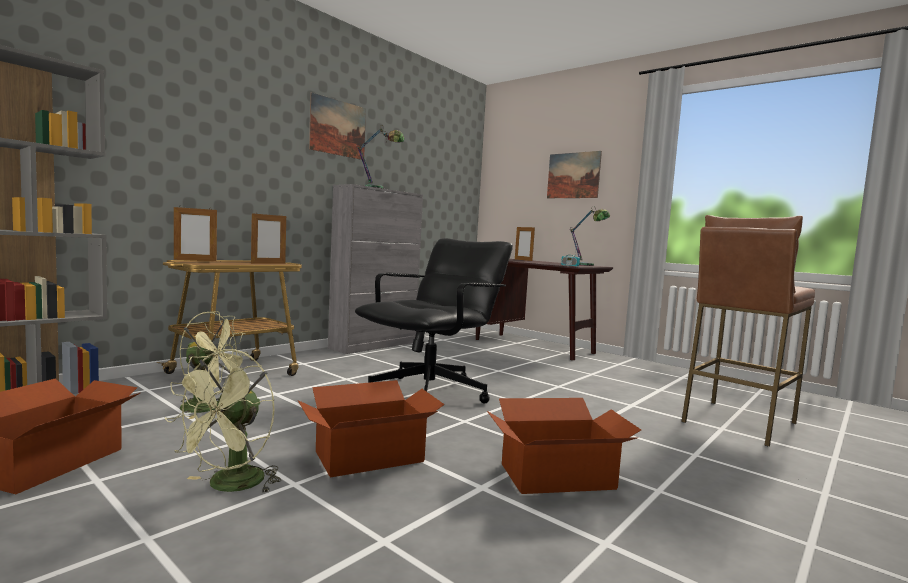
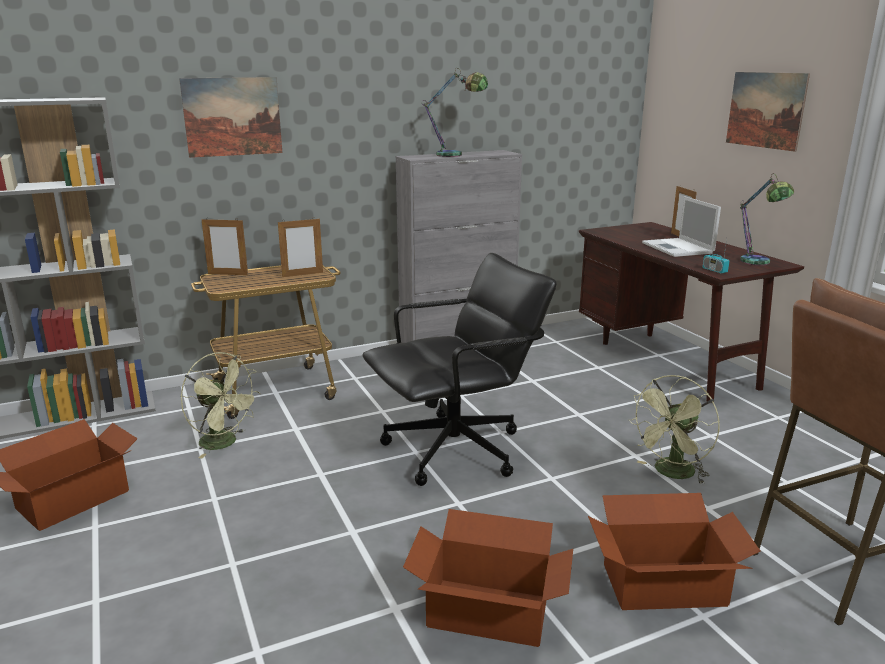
camera: 25 degrees right, 15 degrees up
green fan [165,349,281,493] -> green fan moved to [629,375,720,485]
cardboard box [297,380,445,477] -> cardboard box moved to [588,493,761,610]
picture [309,92,366,160] -> picture moved to [179,77,282,158]
none -> laptop [642,196,721,257]

